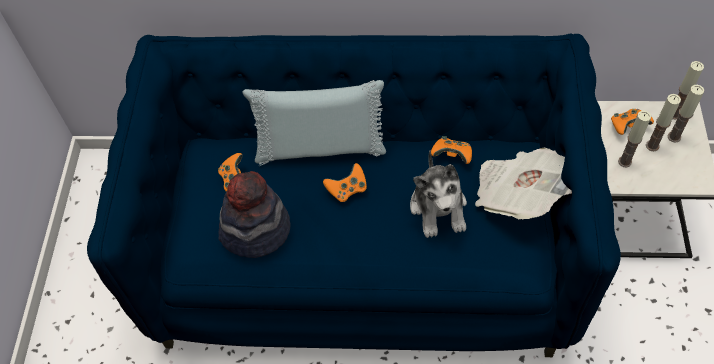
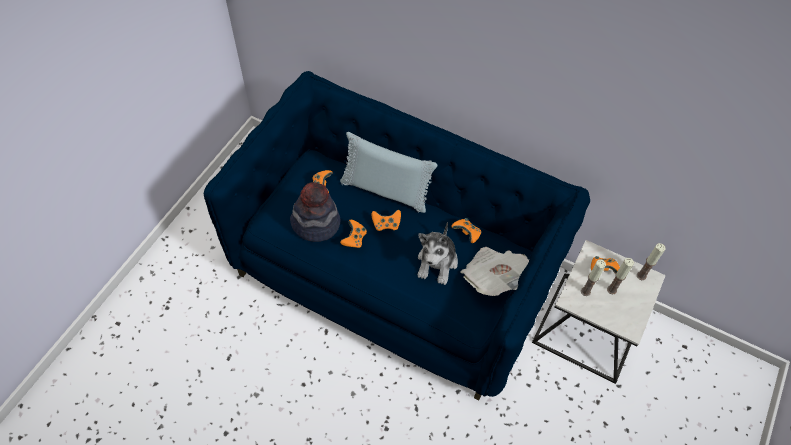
camera: 20 degrees right, 0 degrees up
candle [667,85,704,143] -> none
none -> orange game controller [340,220,367,248]

